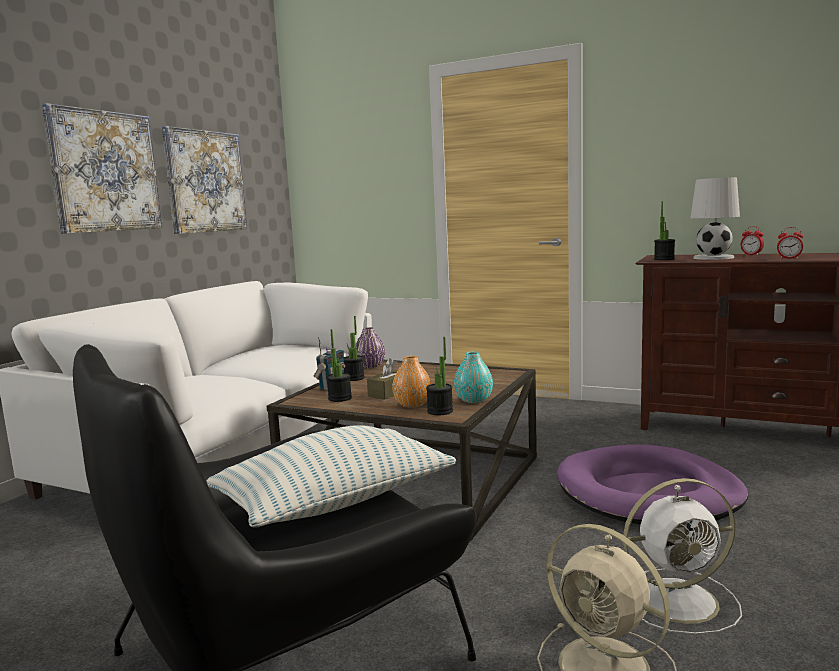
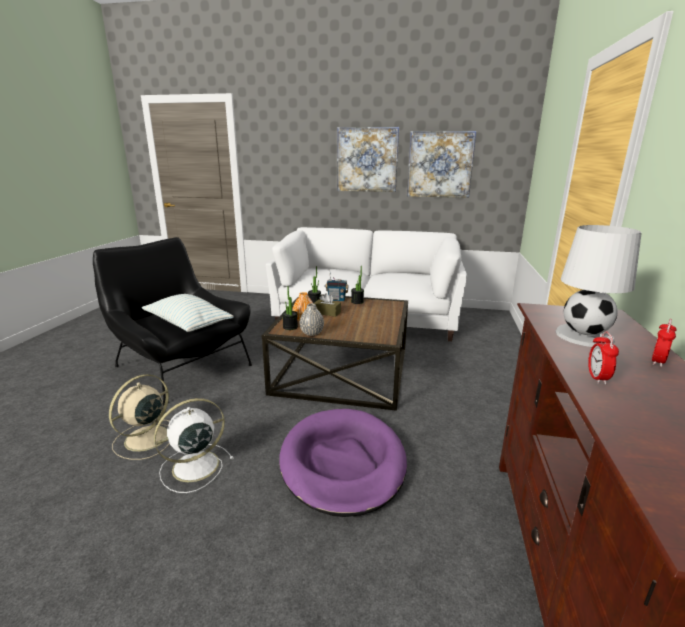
camera: 75 degrees right, 10 degrees up
purple vase [355,327,385,368] -> none
turquoise vase [454,352,493,403] -> grey vase [300,303,324,336]
white fan [623,478,742,634] -> white fan turned 75 degrees clockwise [154,398,234,493]
potted plant [654,201,675,260] -> none

